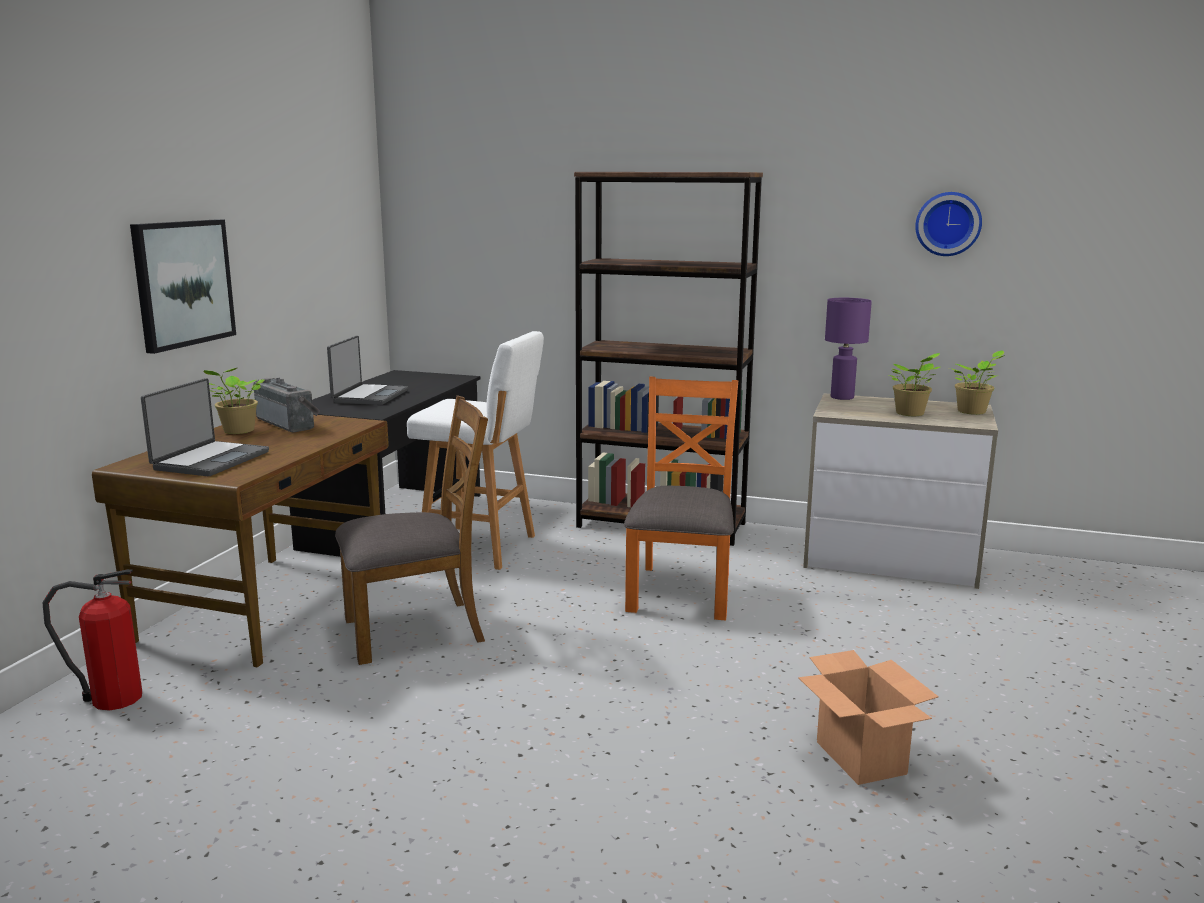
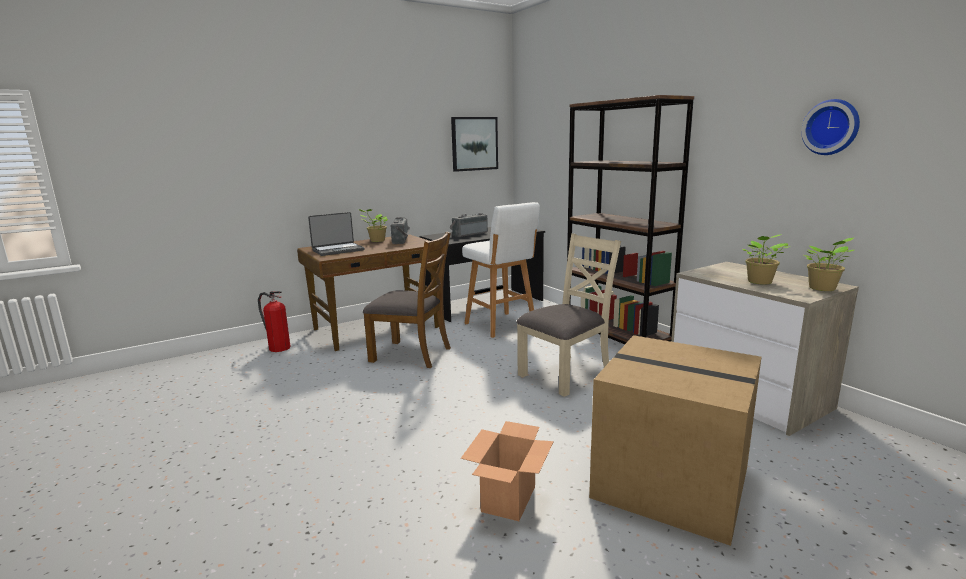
camera: 40 degrees right, 0 degrees up
picture [130,219,236,354] -> picture moved to [451,117,498,172]
laptop [327,335,408,405] -> radio [450,213,488,237]
orange chair [624,377,738,620] -> beige chair [516,233,621,397]
purple table lamp [825,298,872,400] -> none
none -> cardboard box [589,335,761,546]

